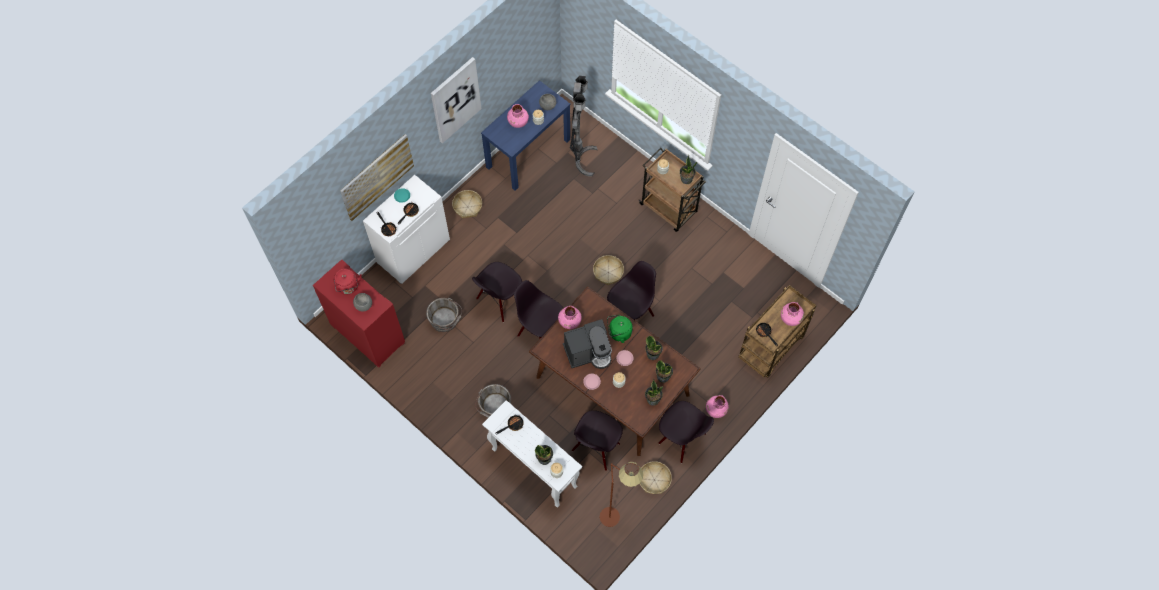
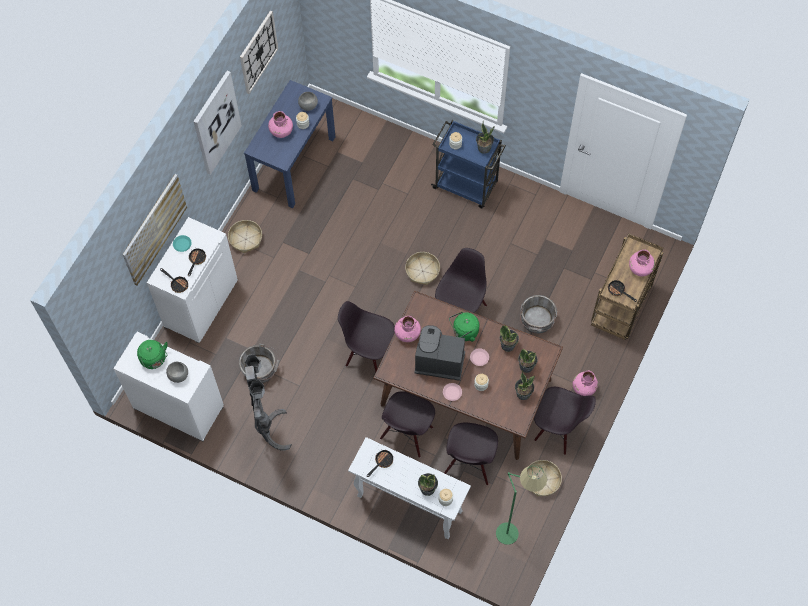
camera: 15 degrees left, 0 degrees up
red cabinet [313,260,405,368] -> white cabinet [113,332,224,442]
red kettle [334,269,362,295] -> green kettle [137,340,168,369]
black chair [472,262,522,322] -> black chair moved to [380,391,435,458]
grey bucket [475,384,511,418] -> grey bucket moved to [520,295,557,334]
coffee machine [563,319,612,369] -> coffee machine turned 135 degrees counterclockwise [414,325,465,381]
grey floor lamp [570,75,597,176] -> grey floor lamp moved to [245,354,292,450]
brown floor lamp [600,462,643,527] -> green floor lamp [496,464,547,545]
brown cart [638,148,706,232] -> blue cart [431,120,506,208]
none -> wall clock [240,10,278,94]

